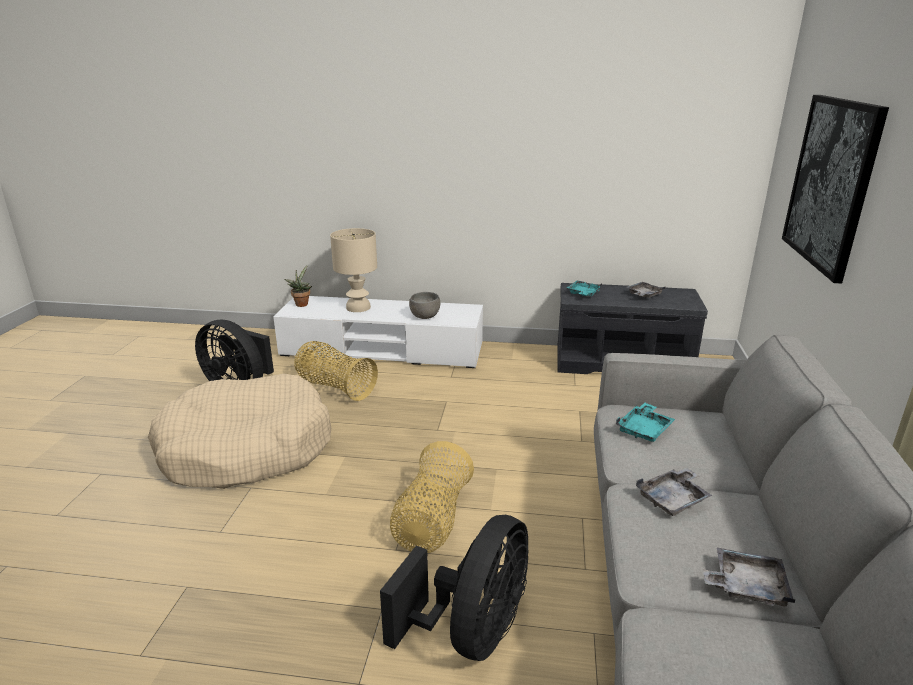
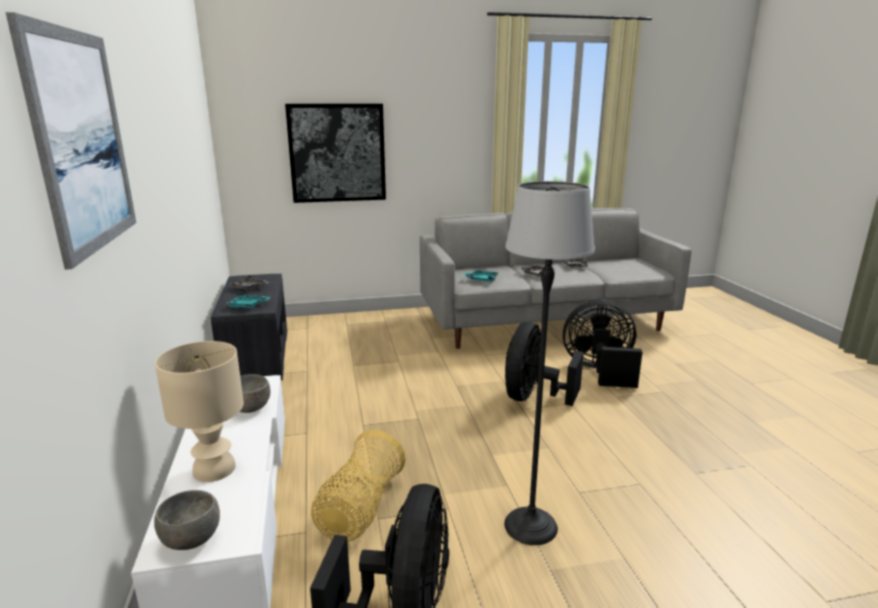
camera: 110 degrees left, 5 degrees down
beige dog bed [148,374,331,489] -> floor lamp [504,181,595,545]
potted plant [284,265,312,307] -> grey bowl [154,490,220,550]
basket [390,441,474,553] -> black fan [505,322,584,406]
none -> picture [5,12,136,270]

